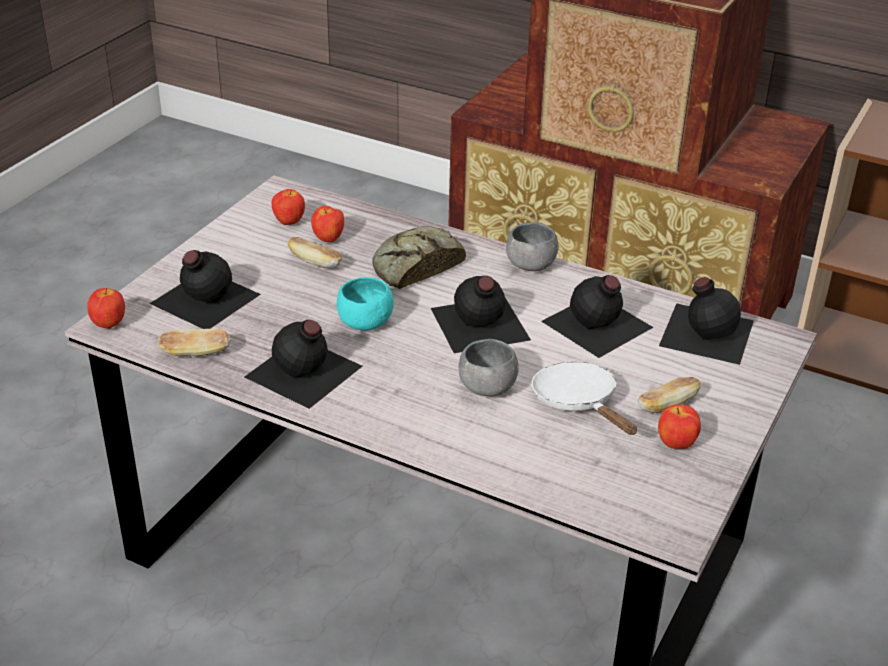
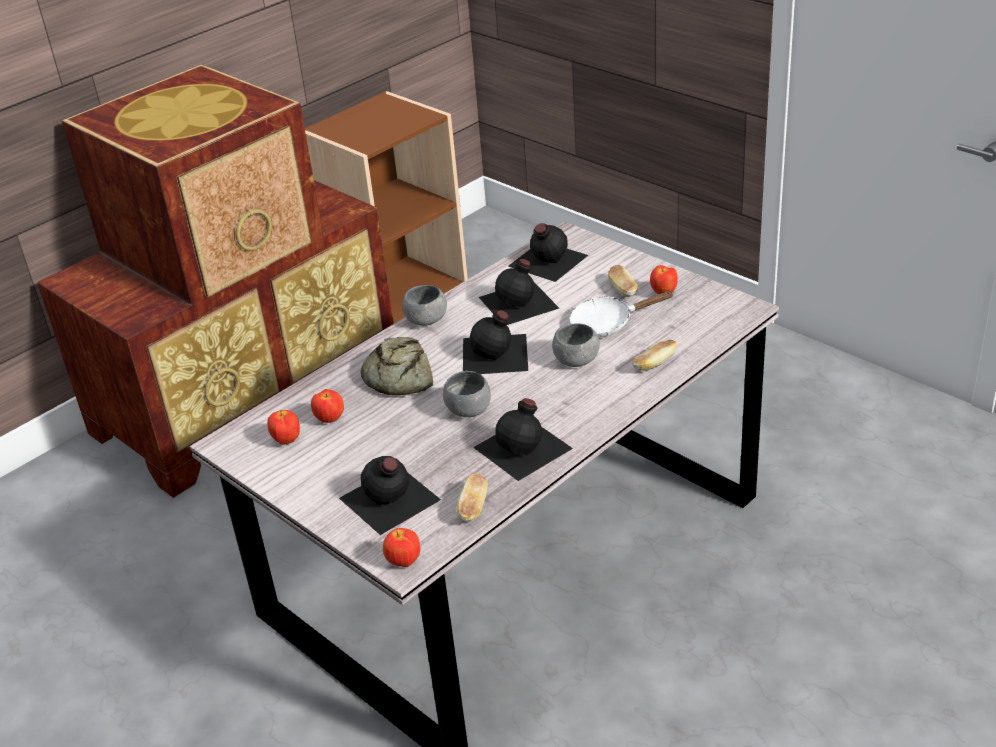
camera: 70 degrees left, 0 degrees up
bread [288,237,342,268] -> bread moved to [632,340,677,371]
turquoise bowl [337,277,394,330] -> grey bowl [443,371,491,417]

